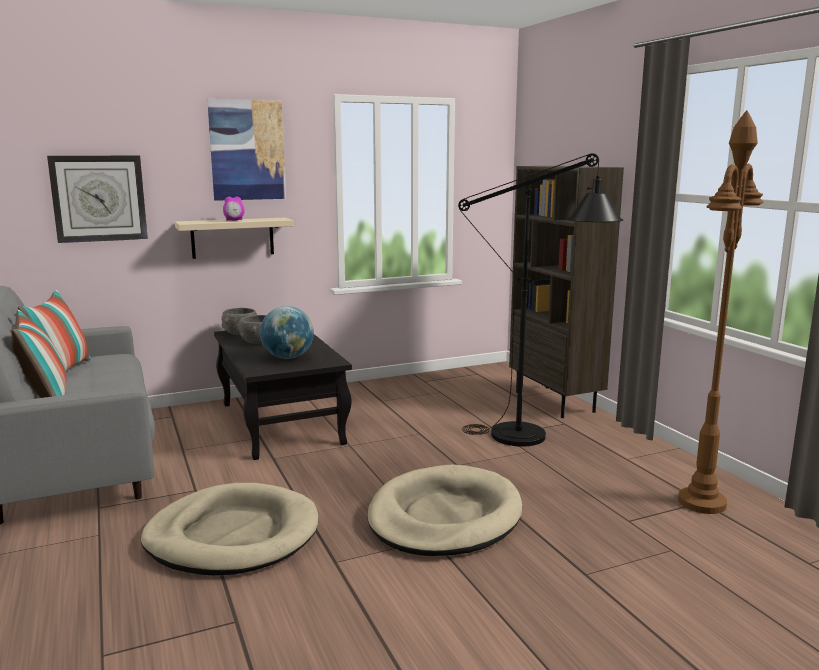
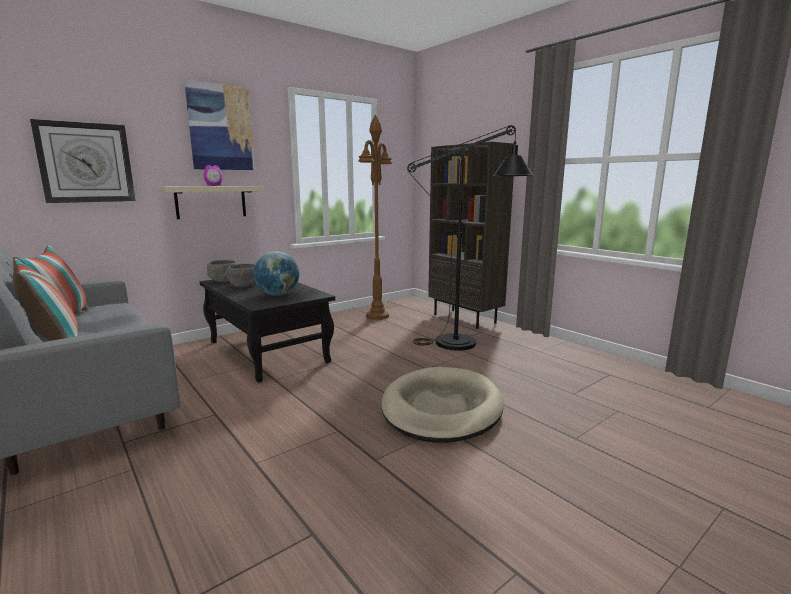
camera: 15 degrees left, 0 degrees up
beige dog bed [140,483,318,575] -> none
brown floor lamp [678,110,763,514] -> brown floor lamp moved to [358,114,392,320]

